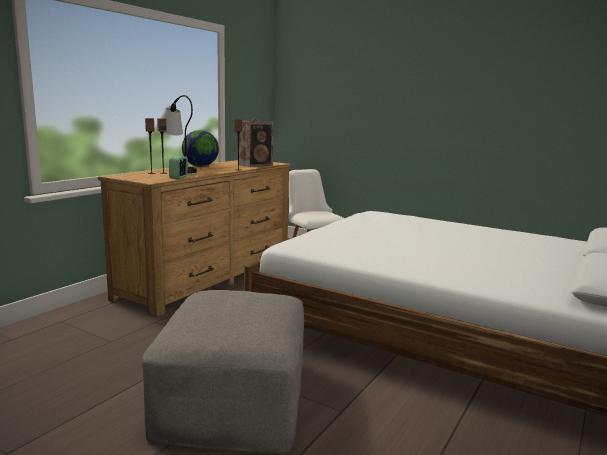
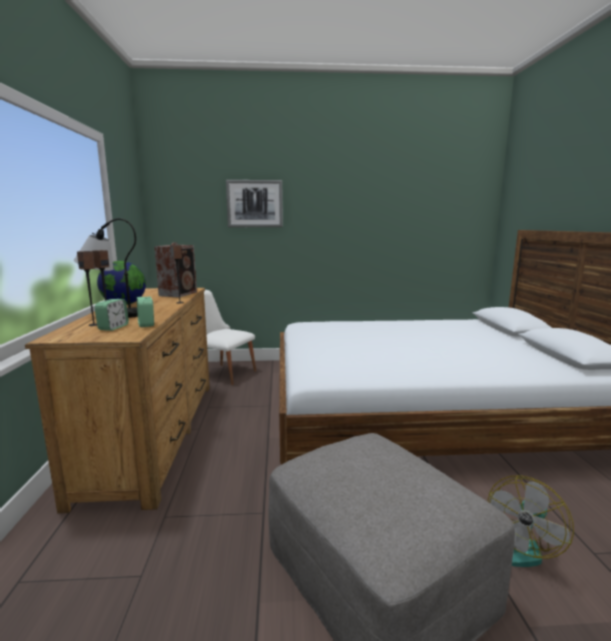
camera: 35 degrees left, 0 degrees up
none -> alarm clock [95,299,129,331]
none -> picture [226,180,283,227]
none -> fan [487,475,574,567]

